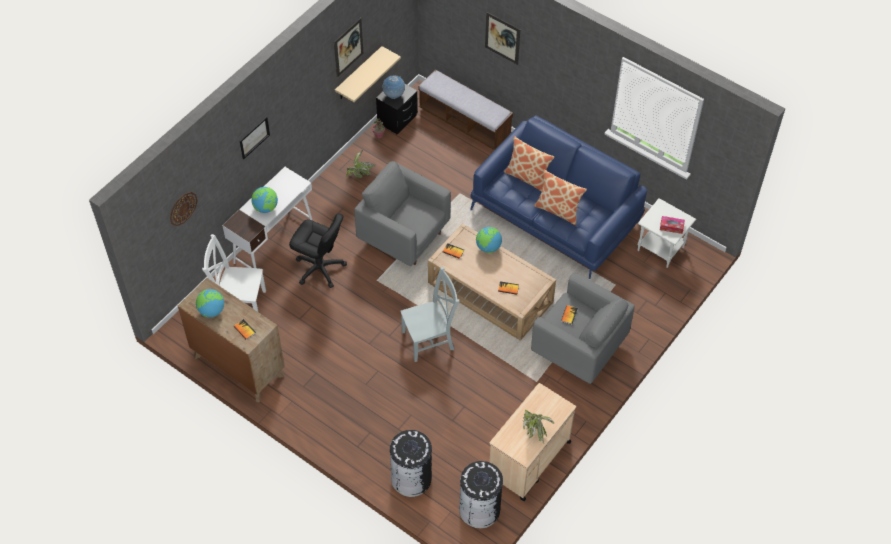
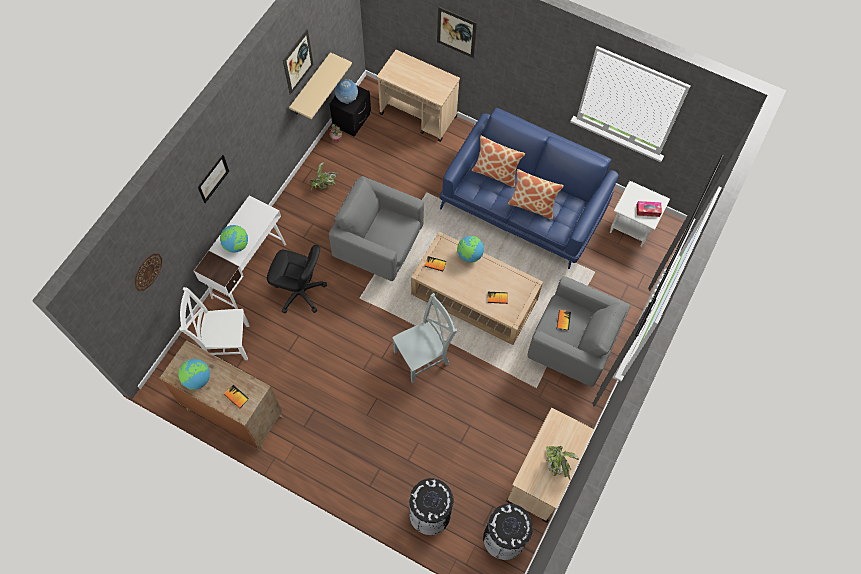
camera: 10 degrees left, 10 degrees up
bench [418,69,513,150] -> beige cart [377,50,460,142]

